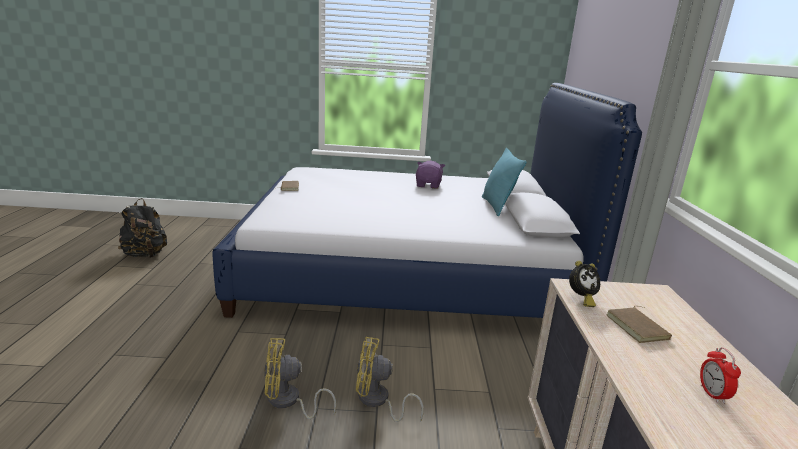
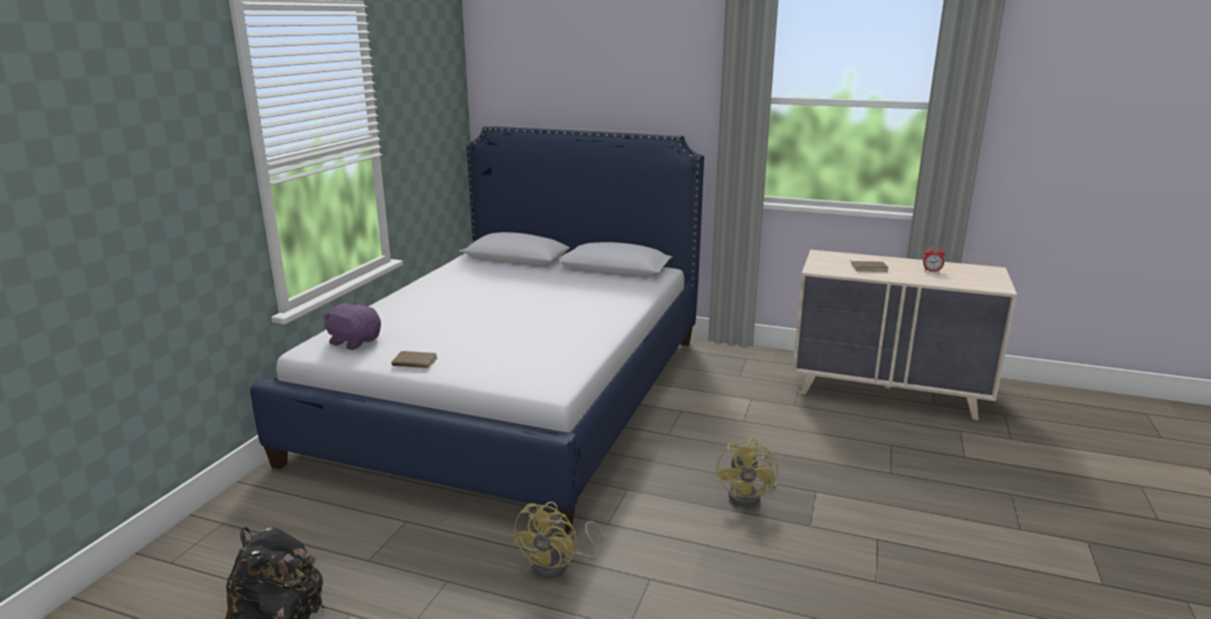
camera: 70 degrees left, 0 degrees up
yellow fan [356,337,424,422] -> yellow fan moved to [513,502,604,578]
purple plush toy [416,161,445,189] -> purple plush toy moved to [322,302,381,350]
turquoise pillow [482,148,527,216] -> none
alarm clock [569,261,600,307] -> none

